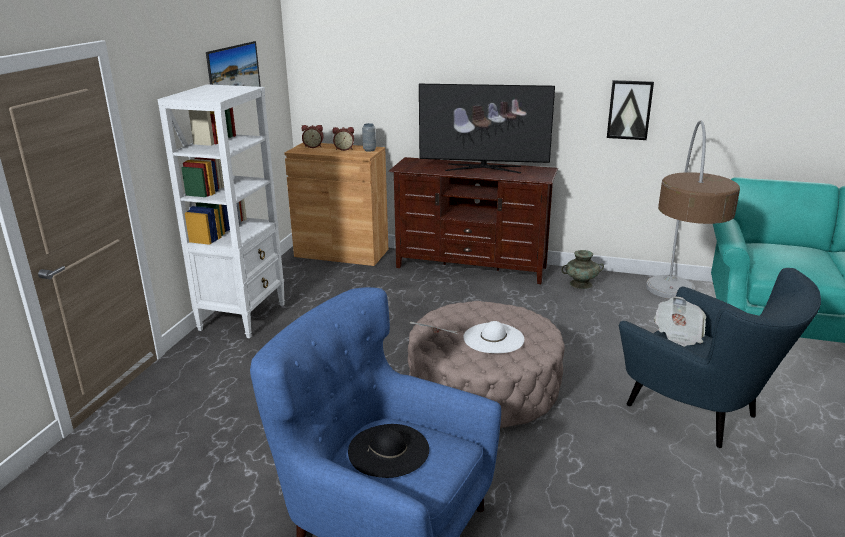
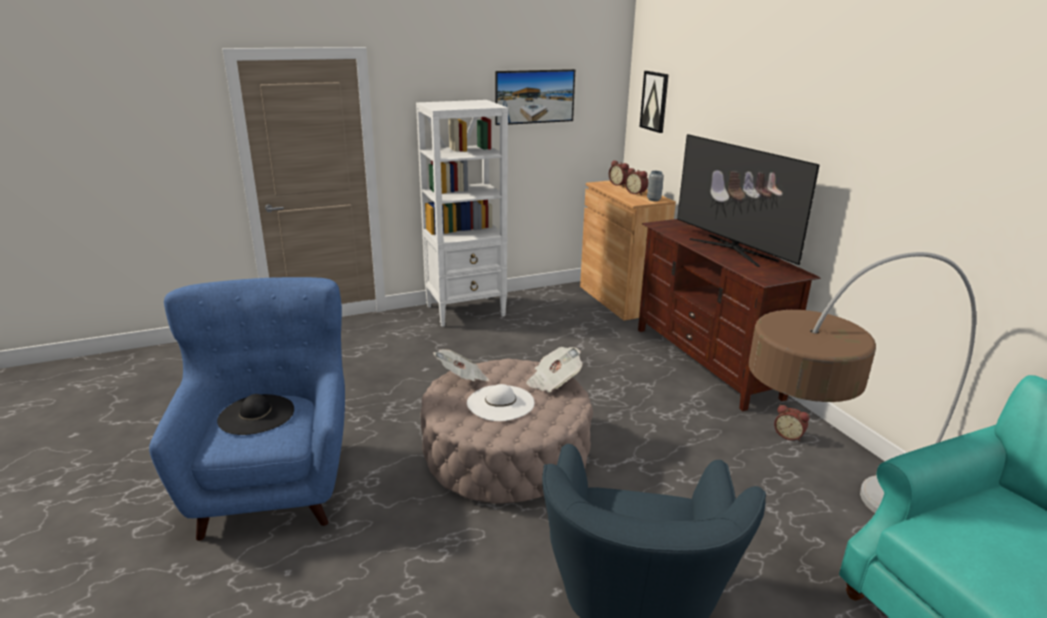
camera: 50 degrees right, 0 degrees up
turquoise vase [561,250,604,289] -> alarm clock [774,405,810,441]
picture [607,80,654,140] -> picture moved to [640,71,669,133]
newspaper [654,297,706,347] -> newspaper moved to [526,347,582,393]

